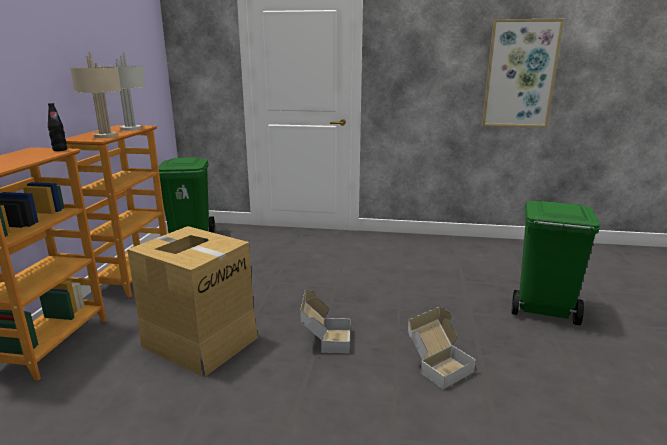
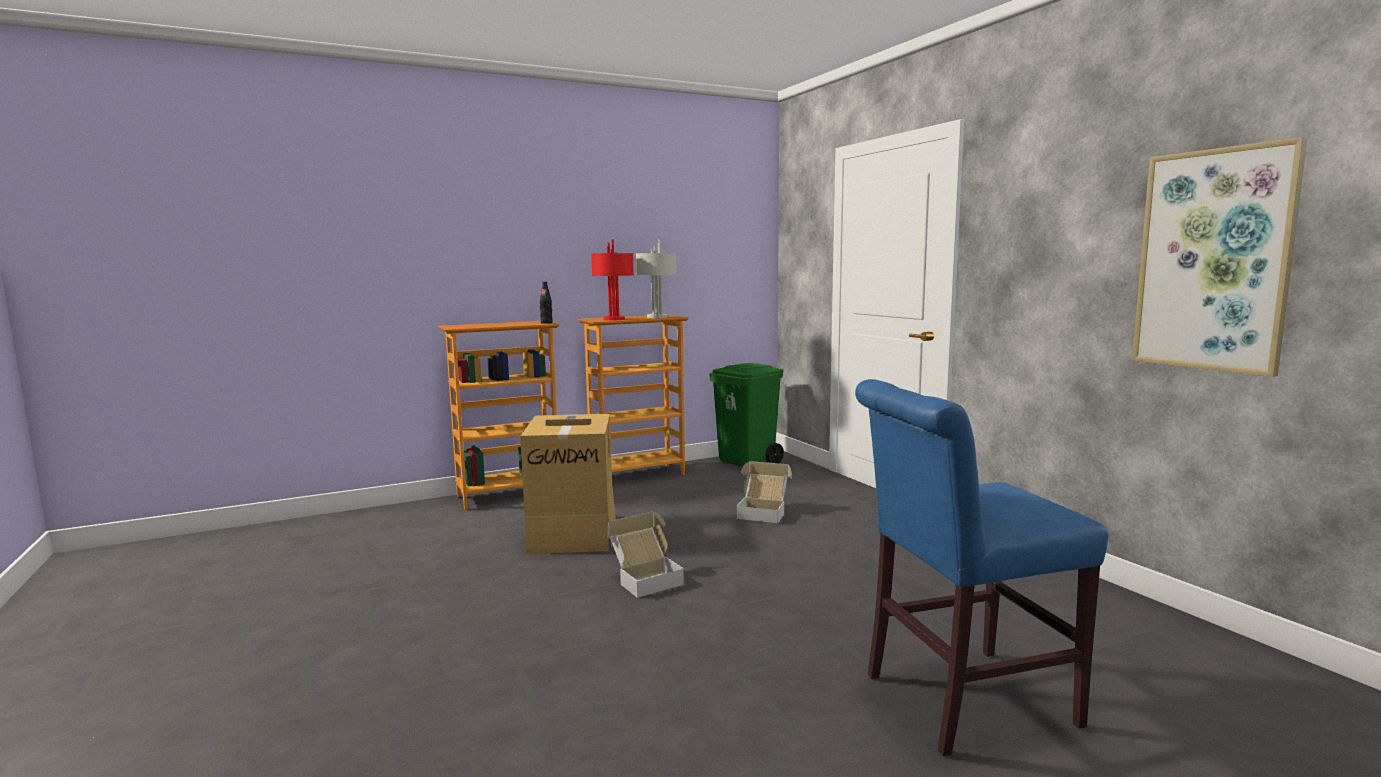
camera: 55 degrees right, 10 degrees down
beige table lamp [70,52,122,138] -> red table lamp [591,239,634,320]
cardboard box [408,307,476,389] -> cardboard box moved to [737,461,792,523]
green trash can [511,201,600,325] -> blue chair [855,379,1108,756]

